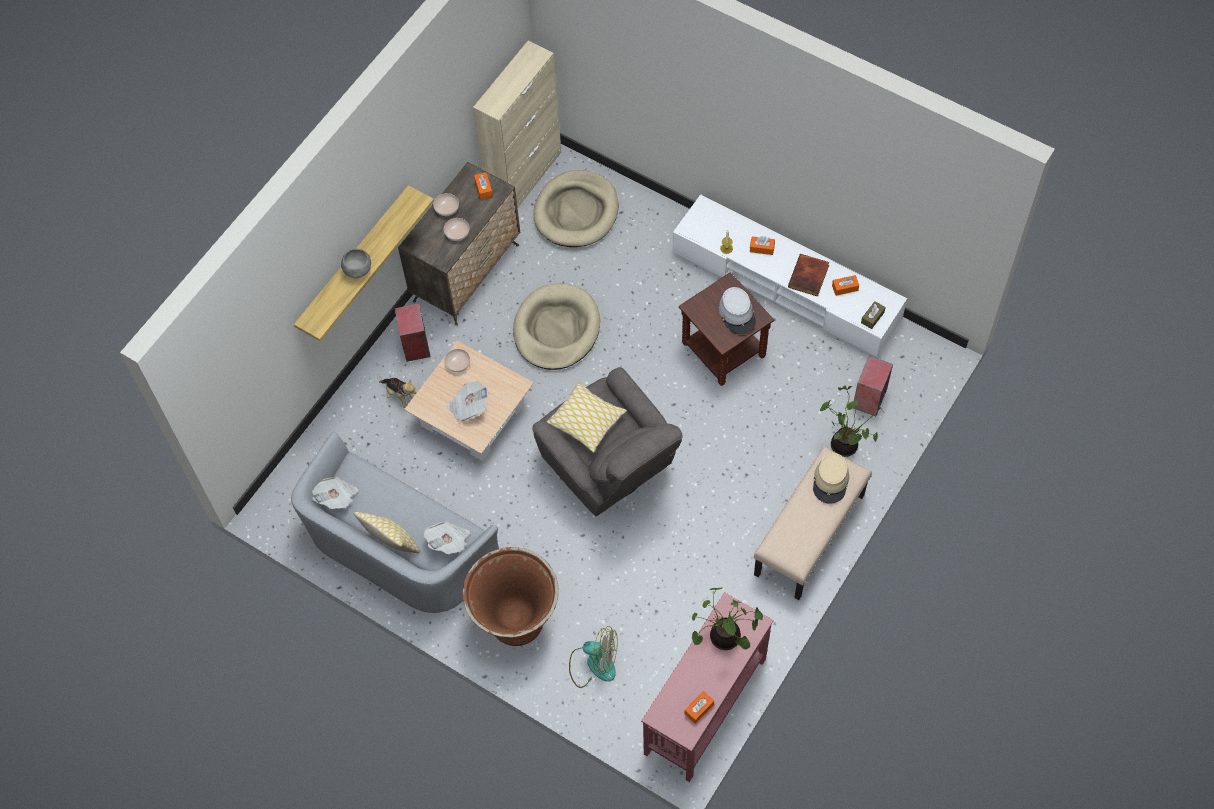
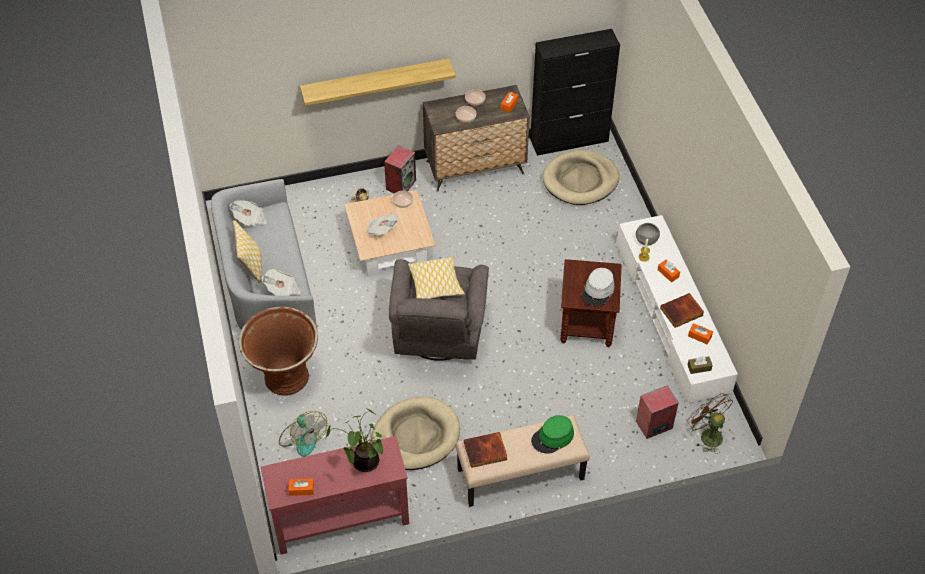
camera: 40 degrees right, 10 degrees down
grey bowl [341,249,371,279] -> grey bowl moved to [636,223,660,245]
beige cabinet [473,41,561,208] -> black cabinet [530,29,620,156]
beige dog bed [513,283,600,370] -> beige dog bed moved to [372,397,460,470]
beige hat [813,453,849,504] -> green hat [531,415,574,454]
potted plant [820,386,882,457] -> none
none -> book [464,432,507,468]
none -> brown fan [687,393,733,454]

